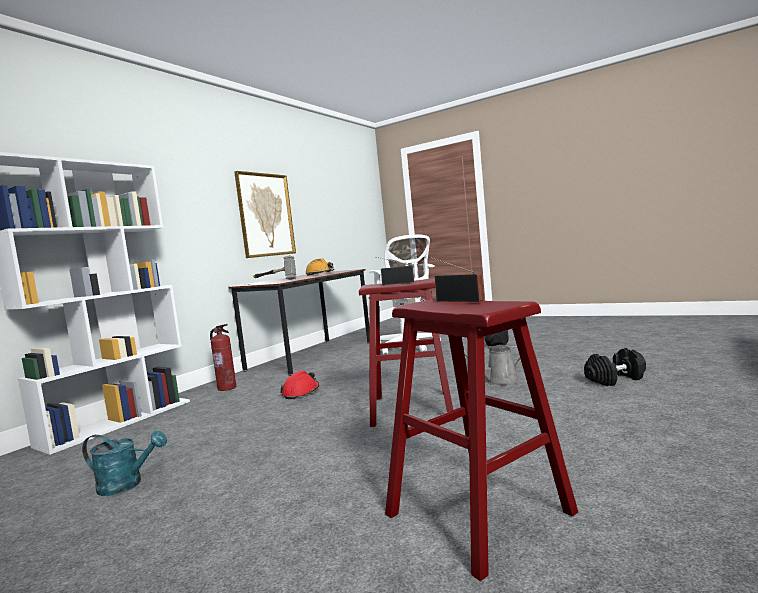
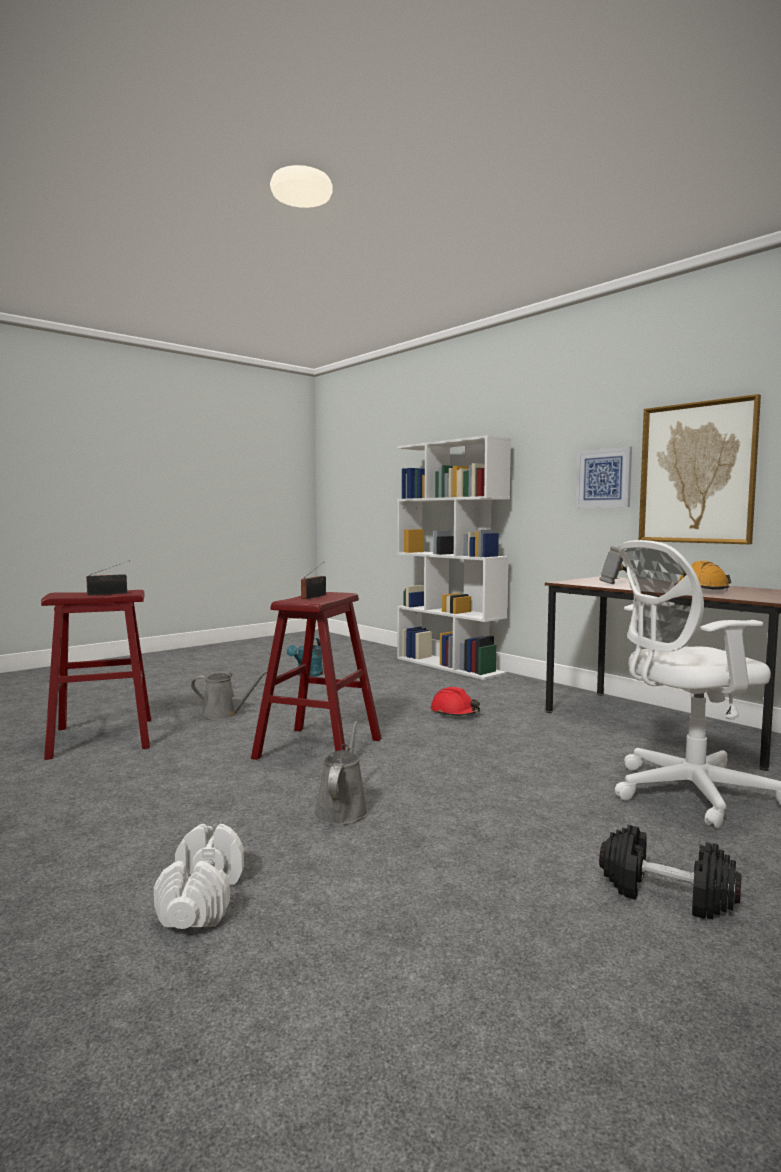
camera: 105 degrees right, 0 degrees up
fire extinguisher [210,324,236,391] -> none
black dumbbell [584,348,646,386] -> white dumbbell [154,824,244,929]
none -> grey watering can [191,670,267,720]
none -> picture [576,447,632,508]

